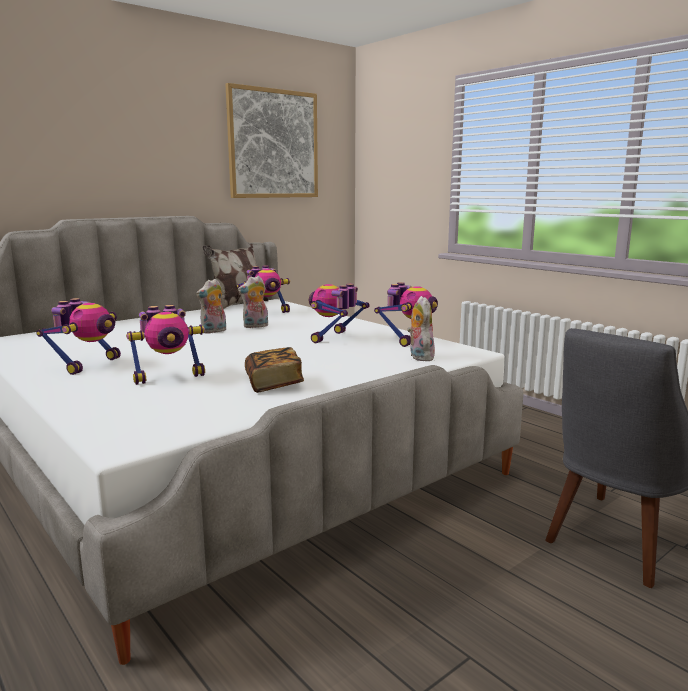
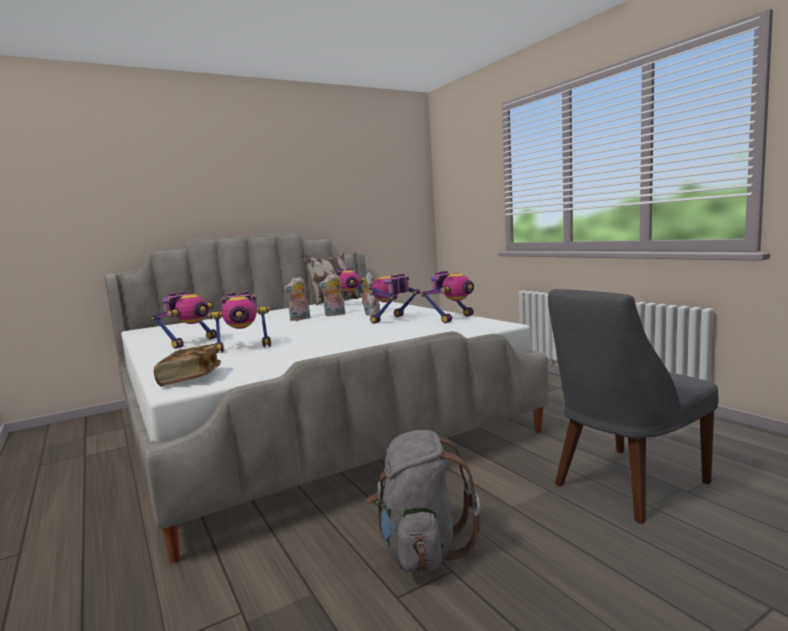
camera: 10 degrees right, 5 degrees down
picture [226,83,318,198] -> none
book [245,347,304,393] -> book moved to [154,344,221,387]
plush toy [407,296,435,362] -> plush toy moved to [360,272,380,316]
none -> grey backpack [367,430,480,572]

